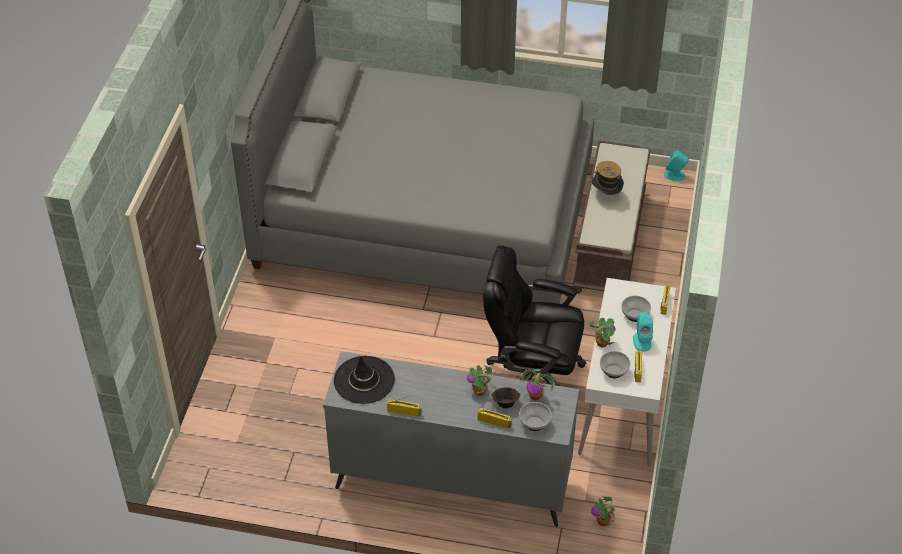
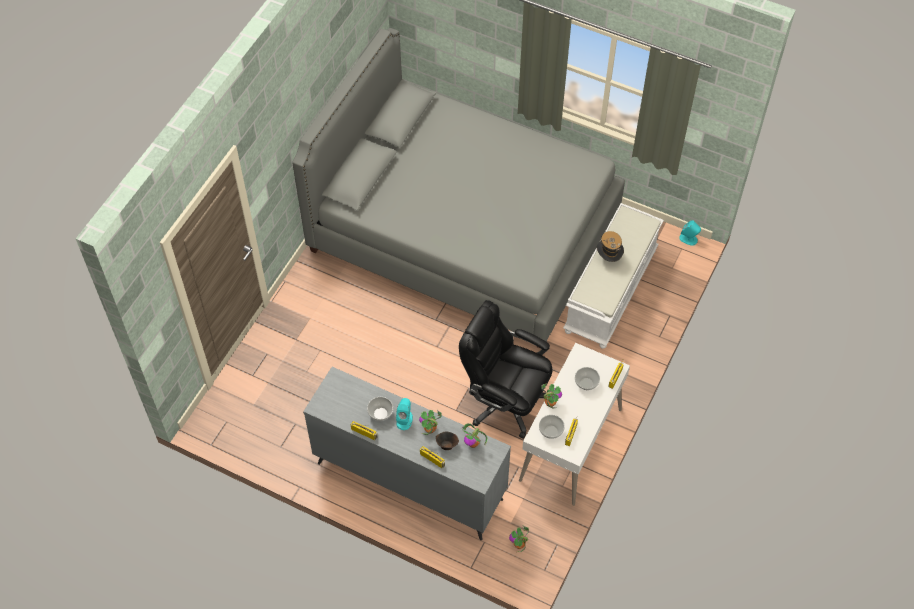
camera: 15 degrees right, 10 degrees up
black hat [334,356,395,404] -> none
bowl [519,402,552,431] -> bowl moved to [367,397,393,421]
brown bench [572,140,651,294] -> white bench [563,203,664,349]
turquoise speaker [633,312,653,352] -> turquoise speaker moved to [396,398,413,430]

